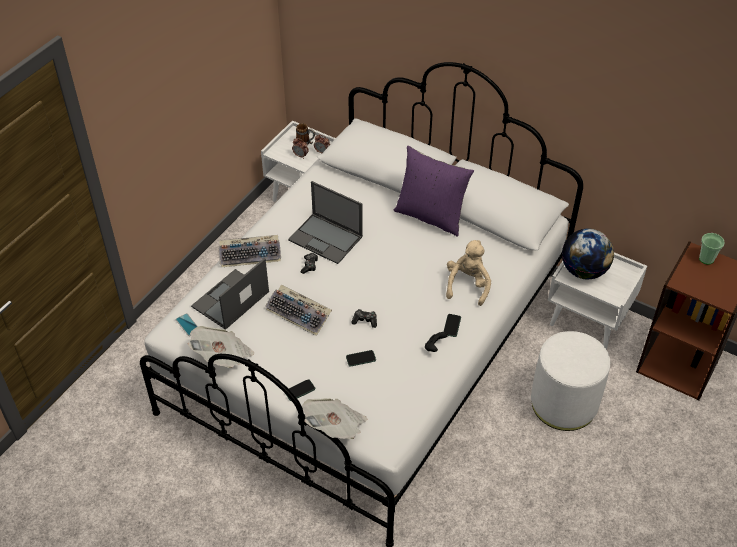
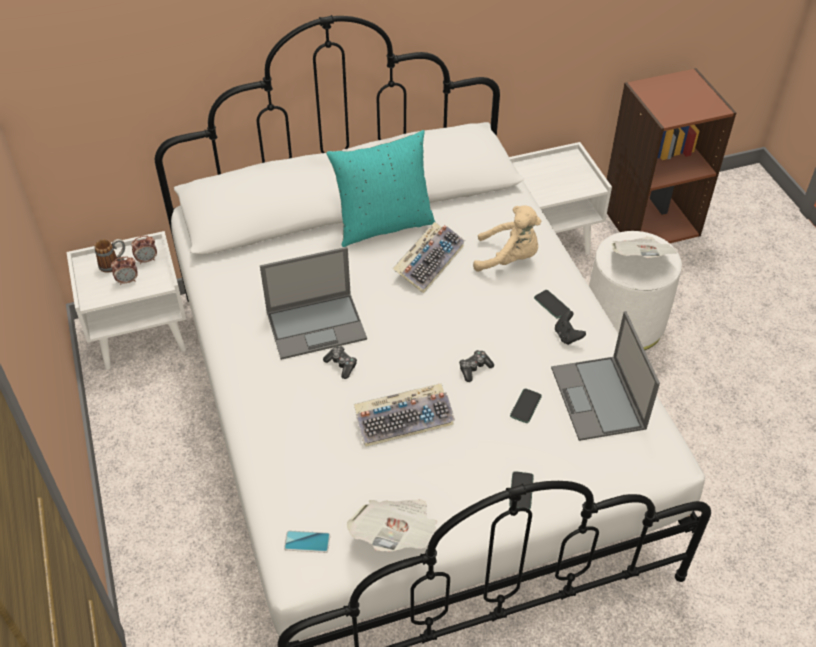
camera: 50 degrees left, 0 degrees up
laptop [191,258,269,330] -> laptop moved to [551,311,660,441]
keyboard [219,235,281,267] -> keyboard moved to [393,222,465,294]
newspaper [302,398,367,439] -> newspaper moved to [612,237,679,258]
purple pillow [394,146,474,237] -> turquoise pillow [326,130,435,247]
beige plush toy [446,240,491,306] -> beige plush toy turned 135 degrees clockwise [473,205,541,272]
globe [562,228,614,279] -> none
cup [699,233,725,264] -> none

